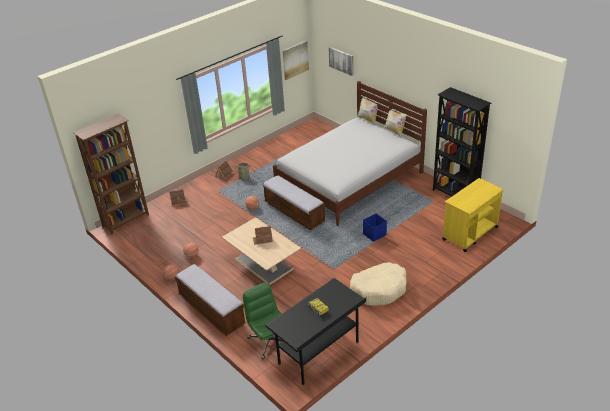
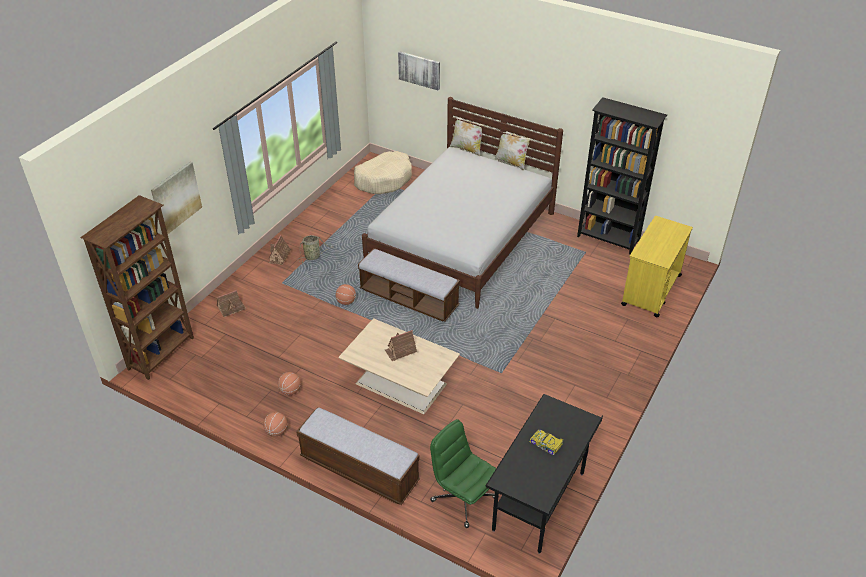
camera: 20 degrees left, 5 degrees up
picture [283,41,309,80] -> picture moved to [151,162,202,234]
beige dog bed [350,262,407,306] -> beige dog bed moved to [354,151,412,194]
blue storage box [363,213,387,242] -> none

